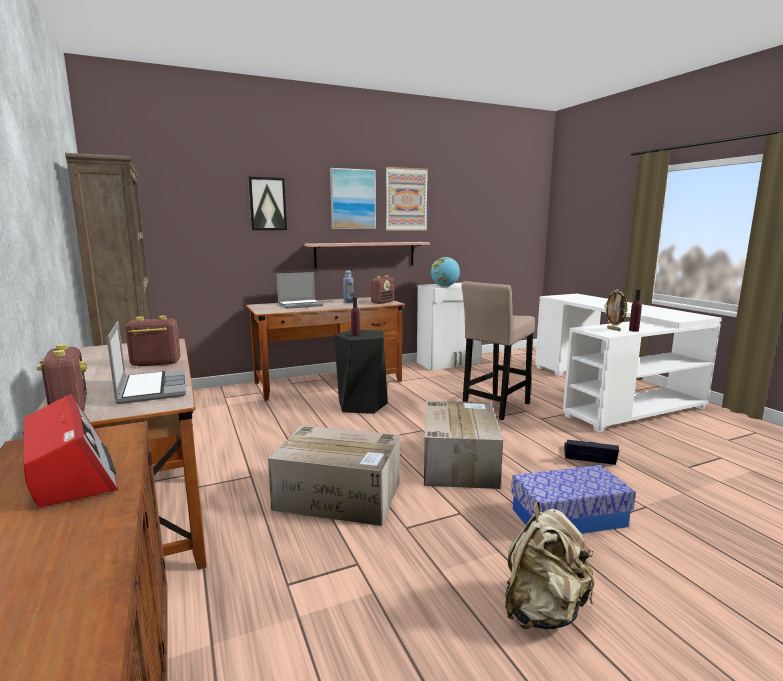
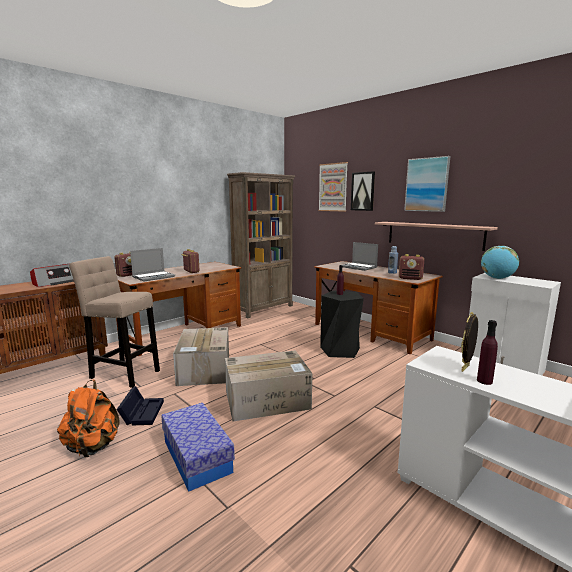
camera: 70 degrees right, 0 degrees up
picture [386,167,428,231] -> picture moved to [318,162,348,212]
beige stool [462,281,535,420] -> beige stool moved to [69,256,160,388]
beige backpack [505,501,594,629] -> orange backpack [57,380,120,458]
black storage box [564,440,619,465] -> black storage box moved to [116,386,164,425]

